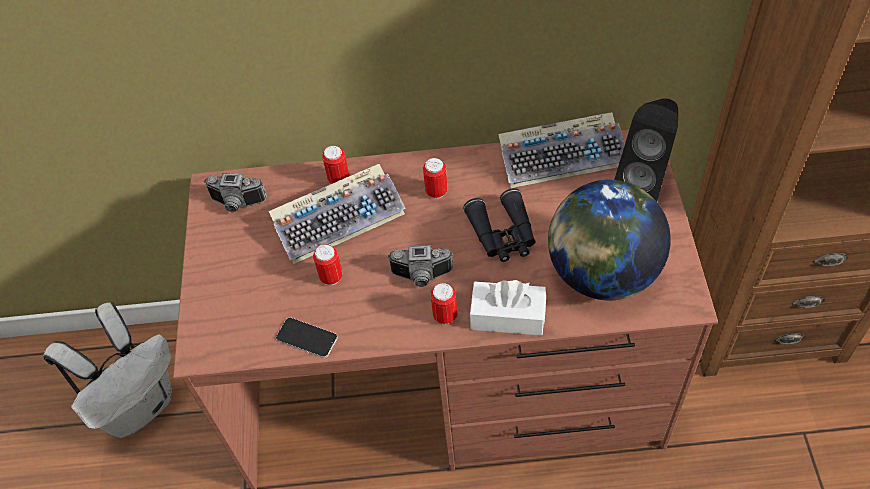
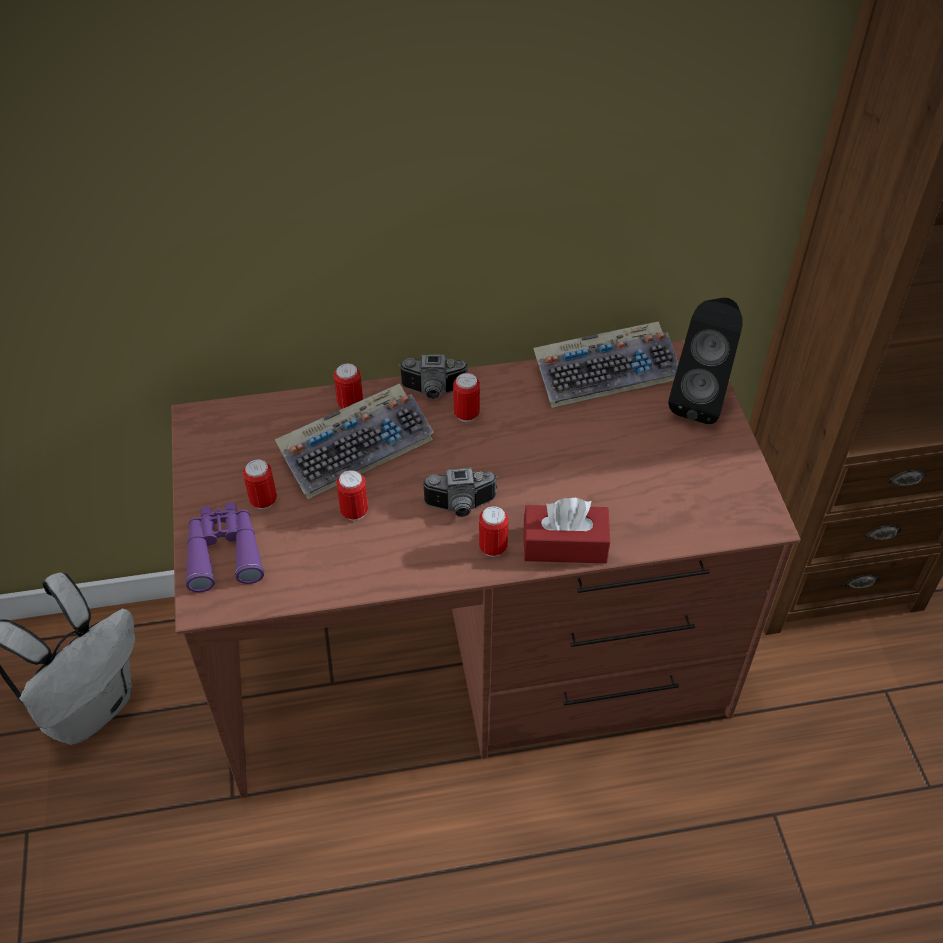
camera: 10 degrees left, 5 degrees down
camera [204,173,267,212] -> camera moved to [398,354,469,399]
phone [276,317,338,358] -> none
black binoculars [463,188,536,262] -> none
white tissue box [470,280,546,336] -> red tissue box [524,498,610,563]
globe [548,180,671,300] -> none
none -> purple binoculars [185,502,264,592]
none -> can [243,459,277,509]

